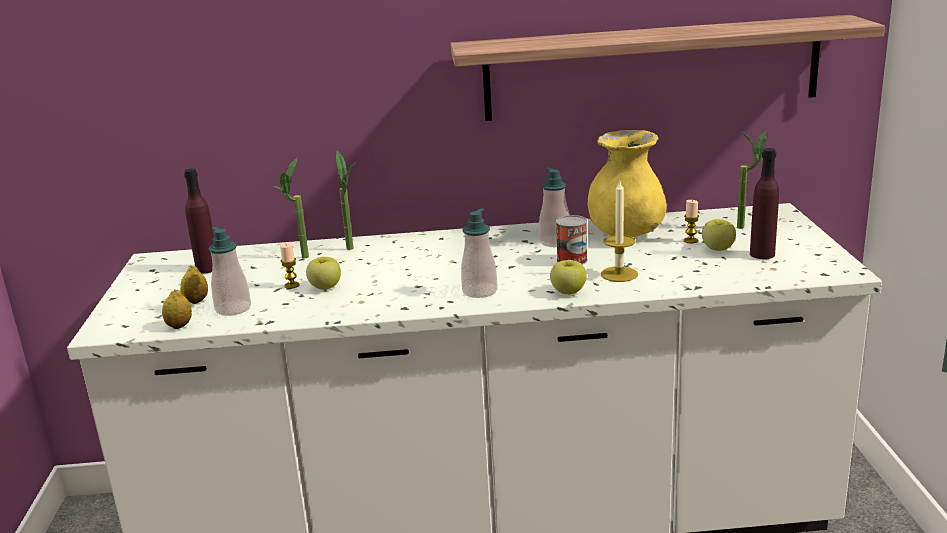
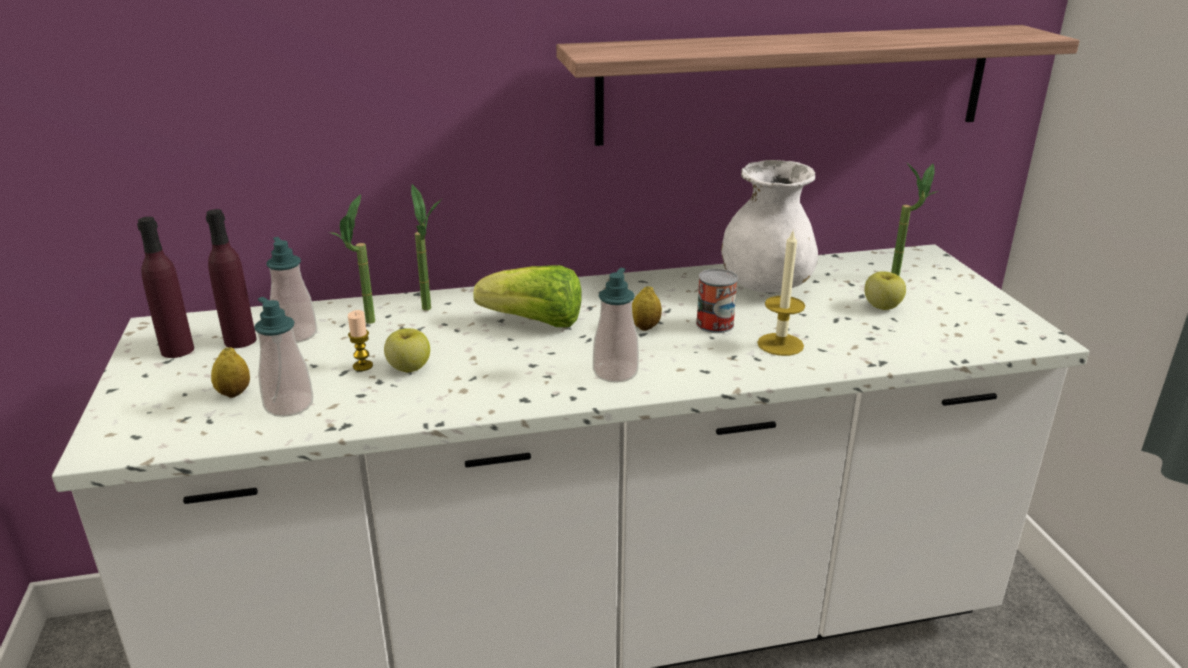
camera: 10 degrees left, 5 degrees up
lemon [162,289,192,329] -> lemon moved to [632,286,662,331]
soap dispenser [539,167,570,247] -> soap dispenser moved to [266,237,317,343]
apple [550,260,587,294] -> none
yellow vase [587,130,667,237] -> white vase [721,160,818,293]
candle [684,200,699,244] -> none
purple bottle [750,148,779,259] -> purple bottle moved to [137,217,194,358]
none -> lettuce [473,265,582,327]

